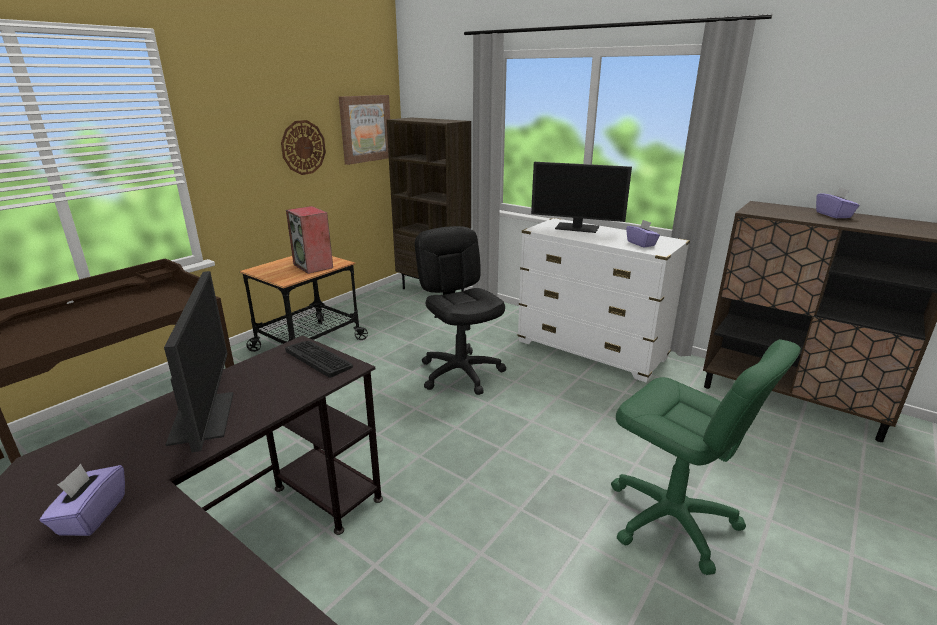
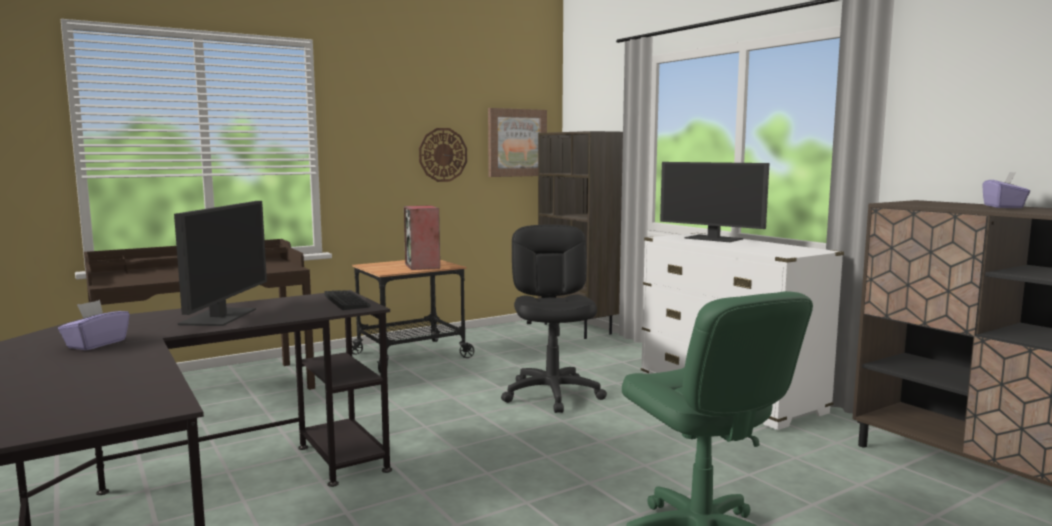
camera: 20 degrees right, 15 degrees down
purple tissue box [626,220,660,248] -> none

